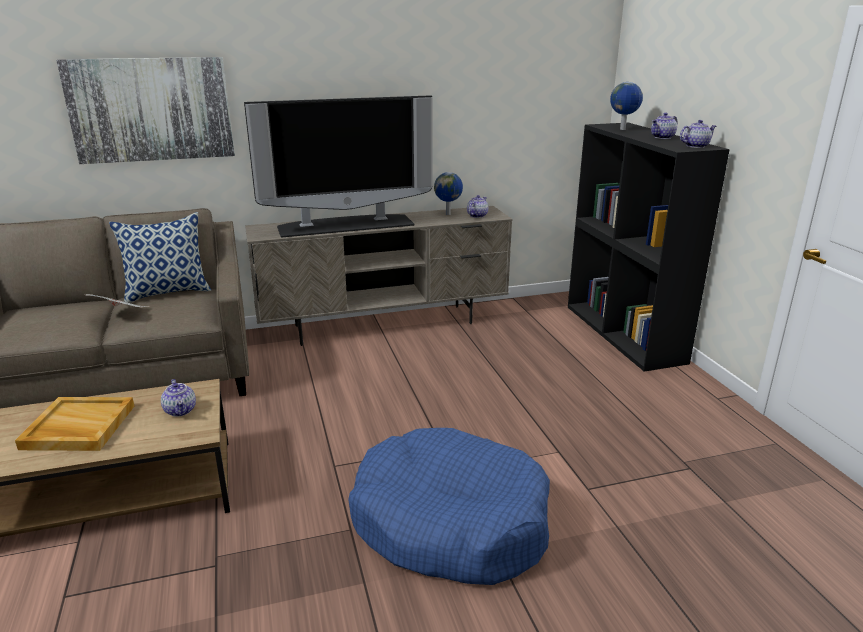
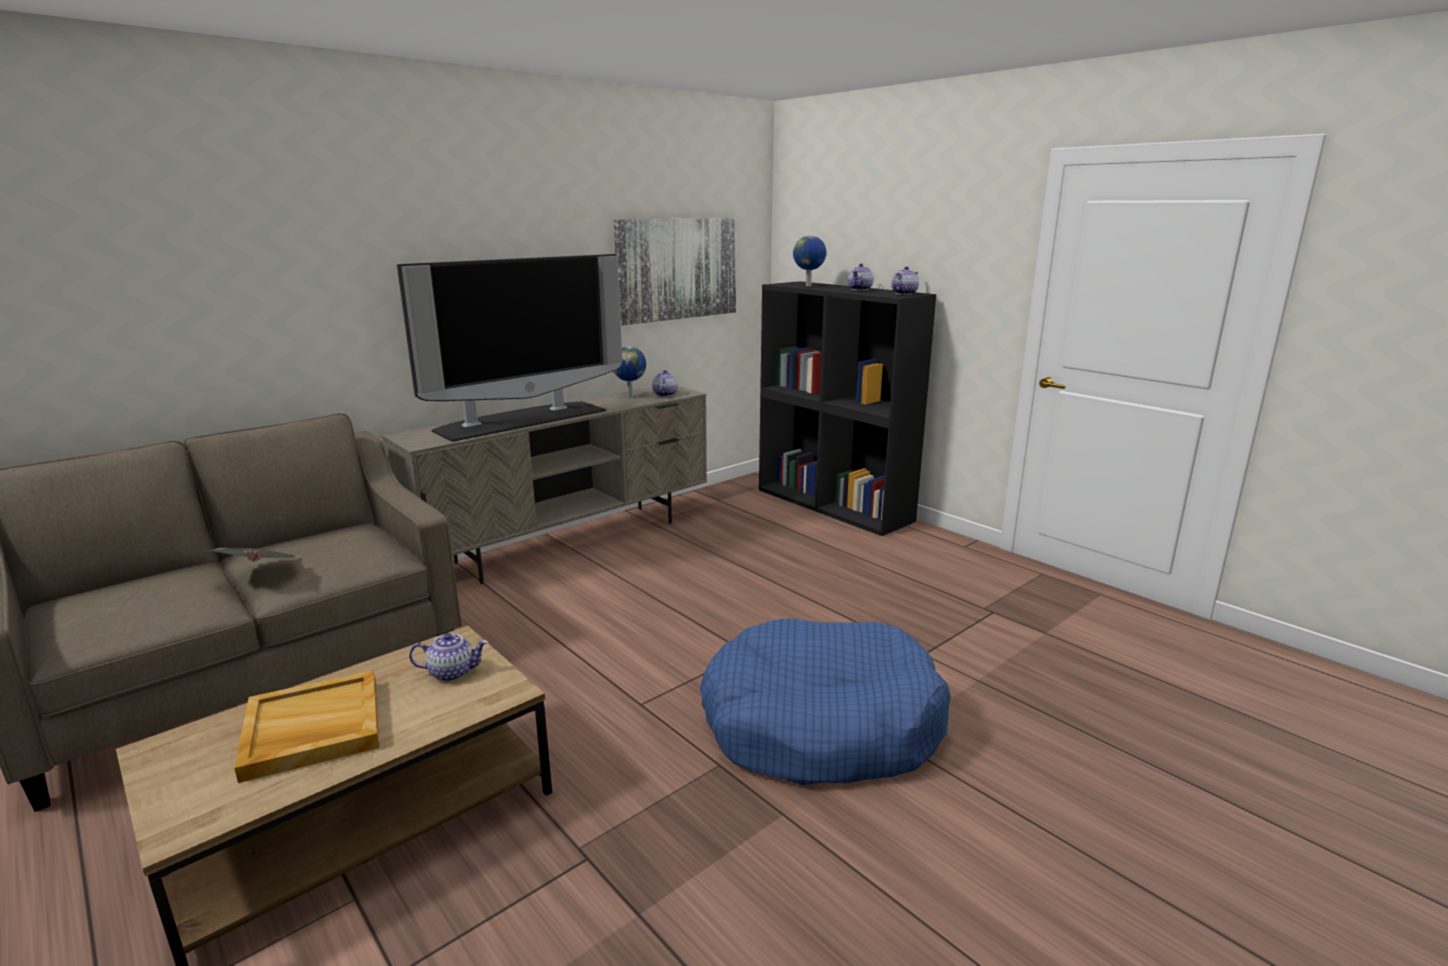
camera: 25 degrees left, 5 degrees down
picture [56,57,235,164] -> picture moved to [614,218,736,325]
pillow [109,212,211,303] -> none
teapot [161,379,196,417] -> teapot turned 45 degrees counterclockwise [409,633,488,682]

